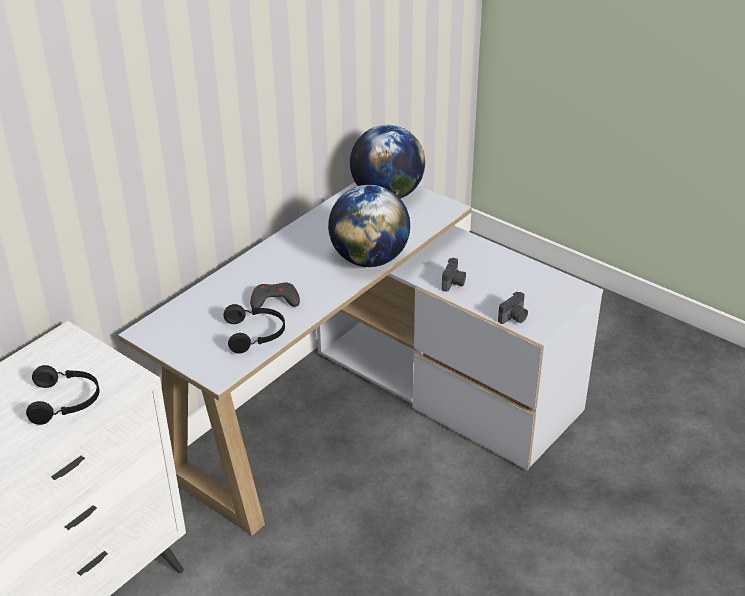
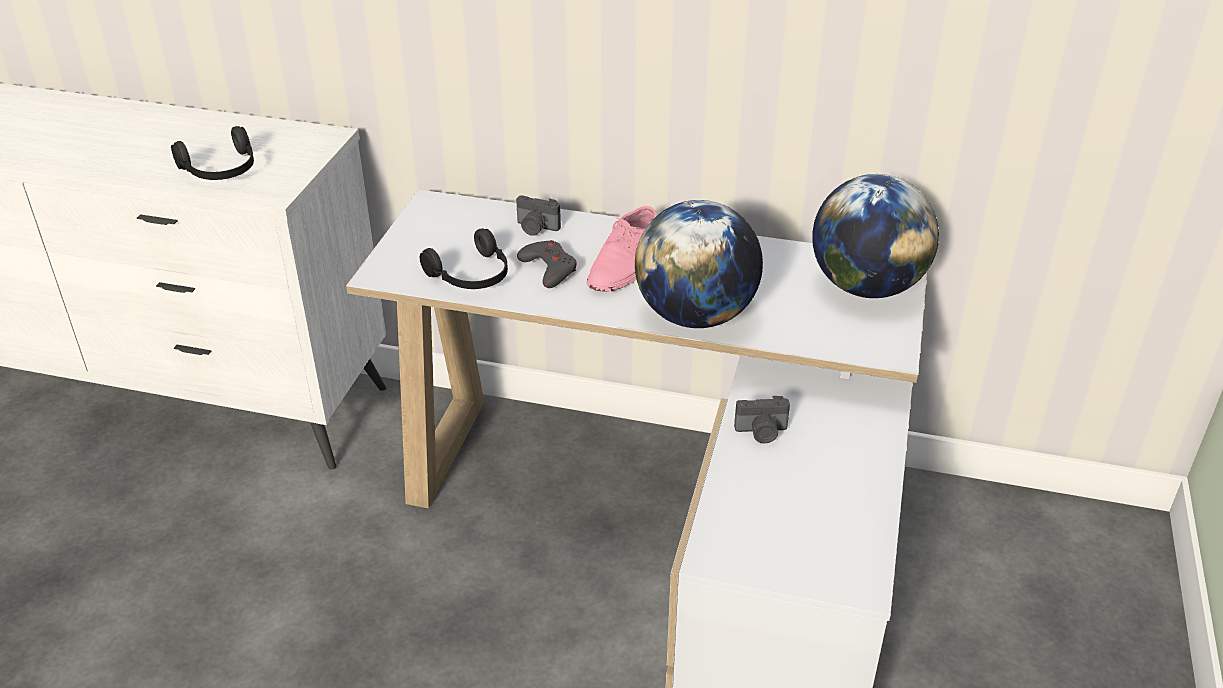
camera: 65 degrees right, 0 degrees up
camera [498,292,528,324] -> camera moved to [516,195,561,236]
none -> pink shoe [587,206,657,292]

